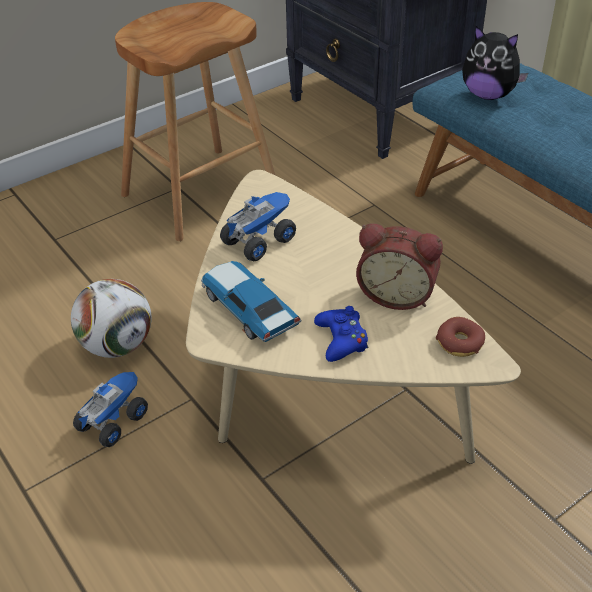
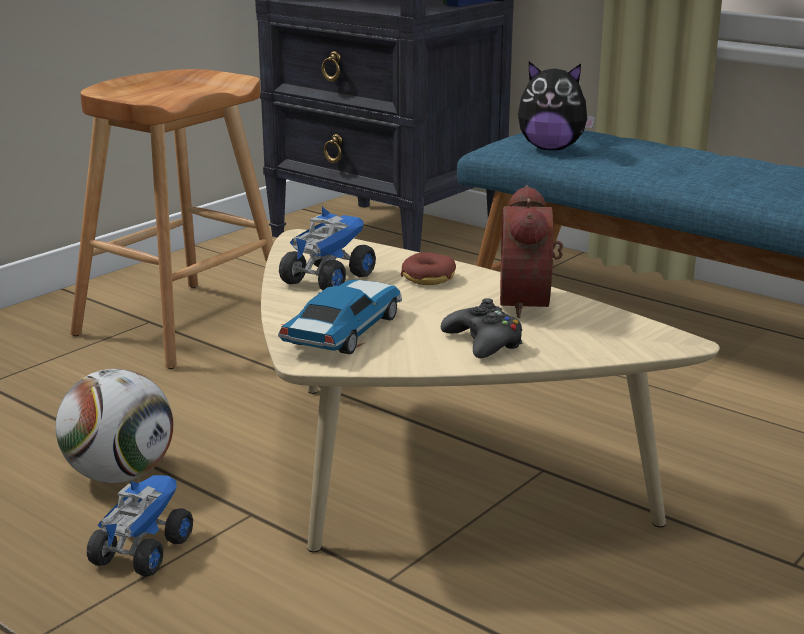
camera: 15 degrees left, 20 degrees down
toy car [201,261,301,342] -> toy car turned 75 degrees clockwise [278,280,402,354]
blue game controller [314,306,369,362] -> black game controller [441,298,523,358]
alarm clock [356,223,443,310] -> alarm clock turned 90 degrees clockwise [500,185,563,318]
donut [436,317,485,357] -> donut moved to [401,252,456,285]

